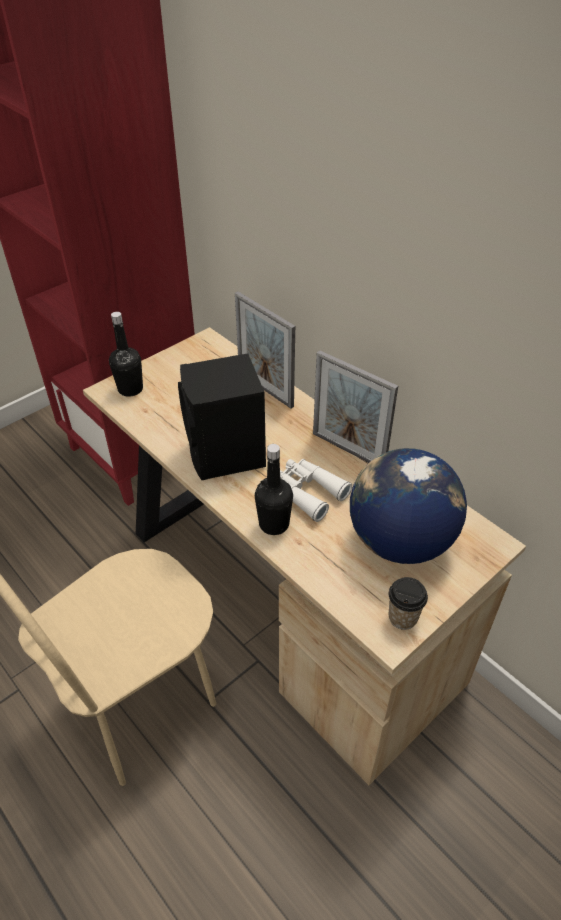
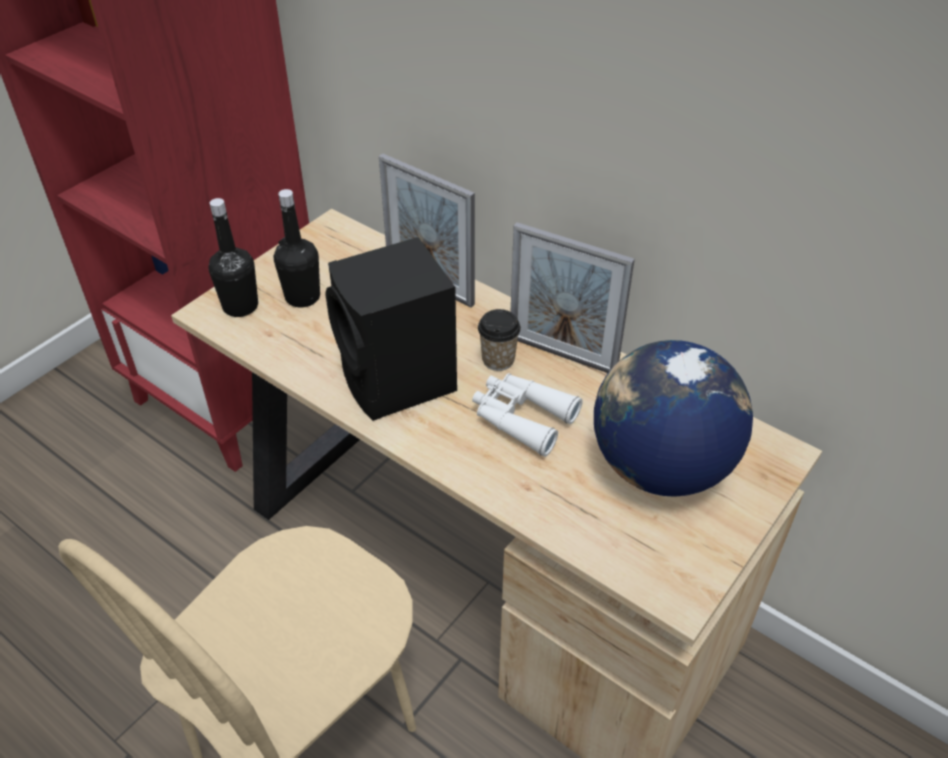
camera: 10 degrees left, 0 degrees up
black bottle [255,444,293,535] -> black bottle moved to [274,189,320,308]
cup [389,577,428,630] -> cup moved to [478,309,521,371]

